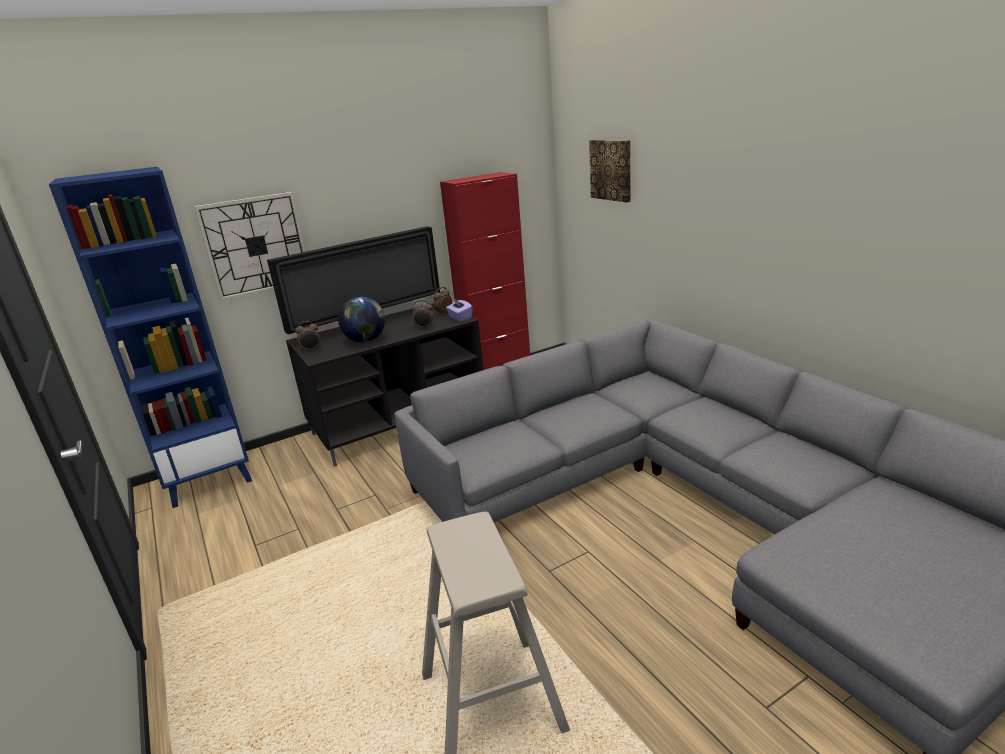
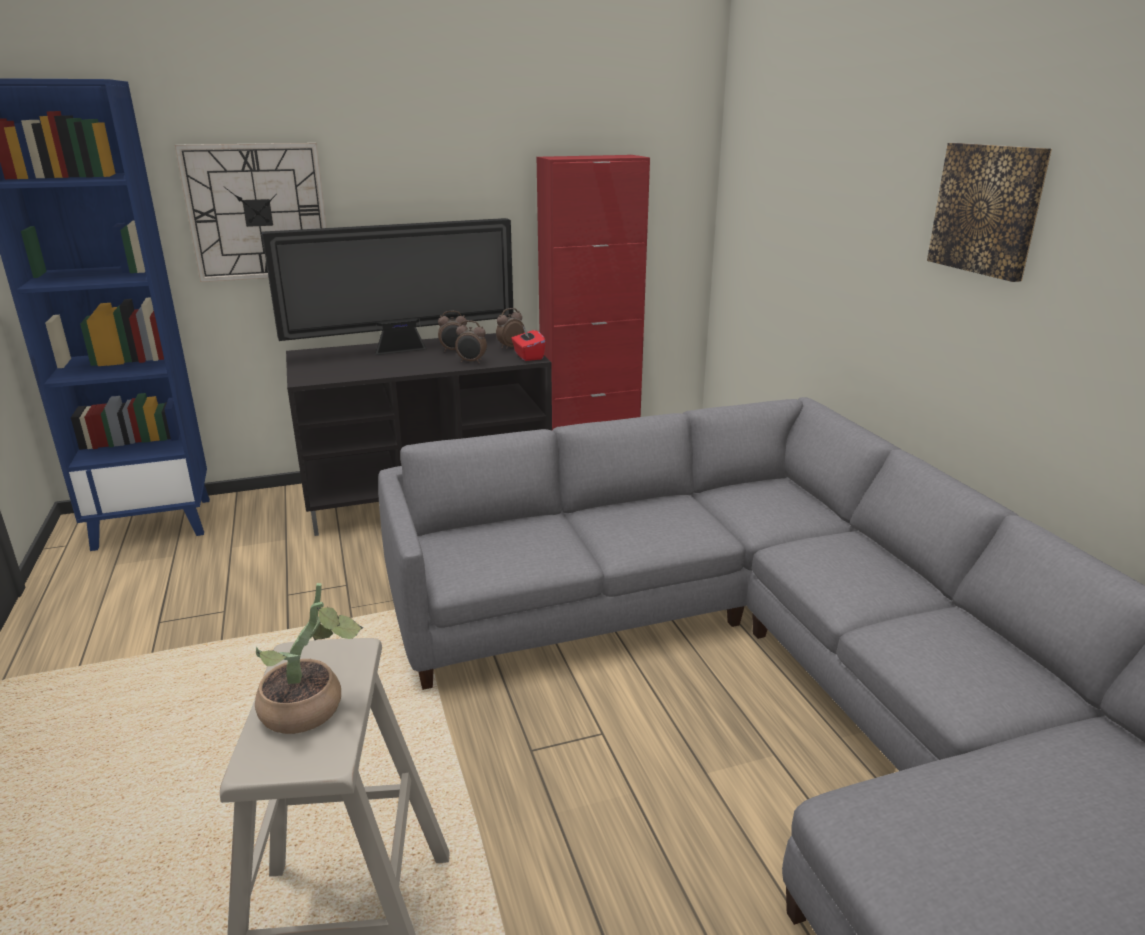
camera: 10 degrees right, 0 degrees up
alarm clock [296,321,320,352] -> alarm clock moved to [438,311,467,352]
globe [338,297,385,343] -> none
purple tissue box [446,298,473,322] -> red tissue box [511,327,546,361]
picture [589,140,631,203] -> picture moved to [927,143,1052,282]
none -> potted plant [255,583,363,734]

